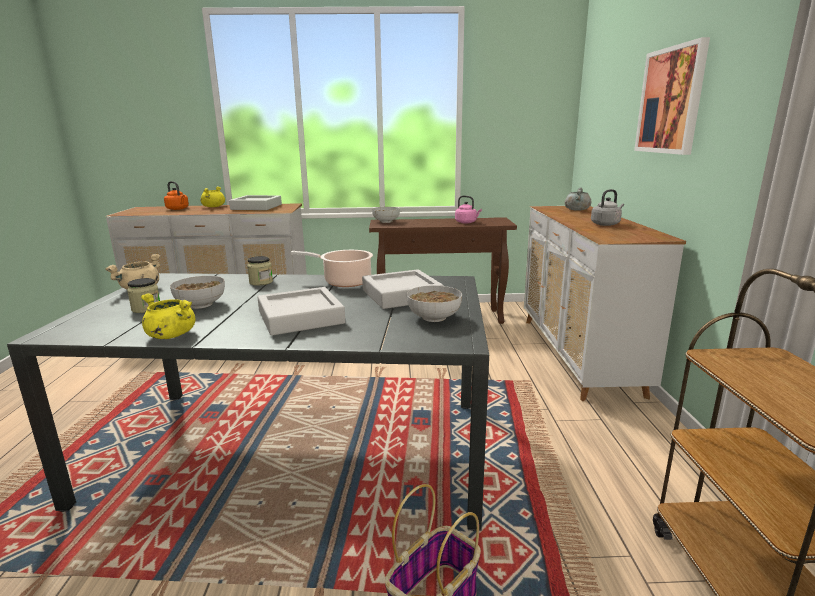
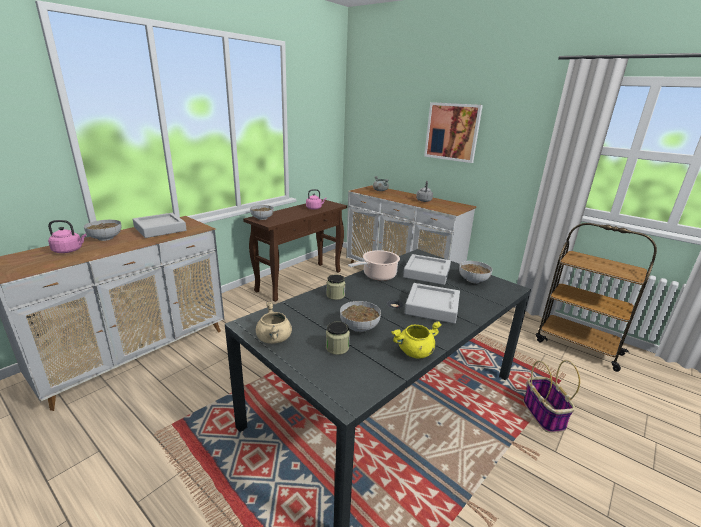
camera: 50 degrees left, 5 degrees up
orange kettle [164,181,189,210] -> pink kettle [48,220,87,253]
yellow cooking pot [200,186,225,207] -> bowl [84,220,121,241]

